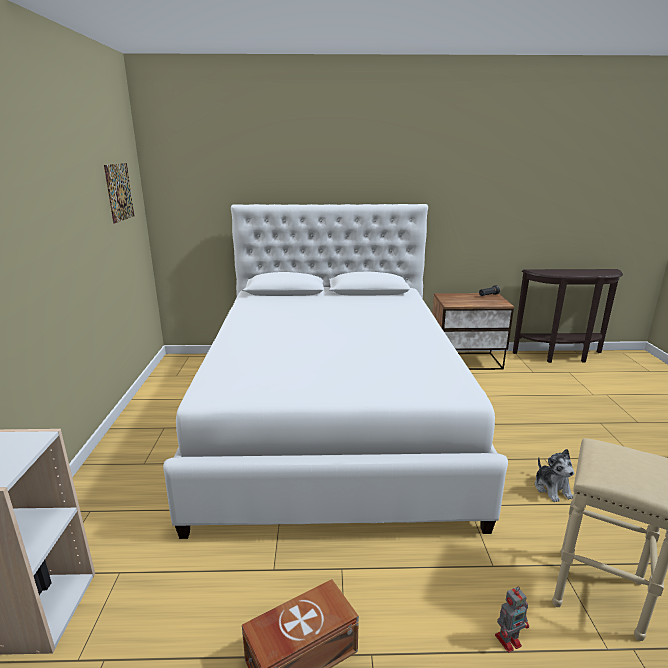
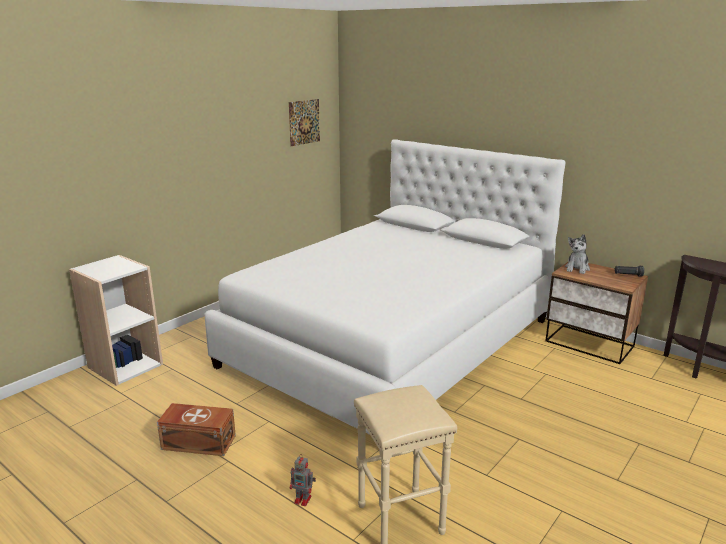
camera: 40 degrees right, 0 degrees up
plush toy [535,449,574,502] -> plush toy moved to [565,234,590,274]

